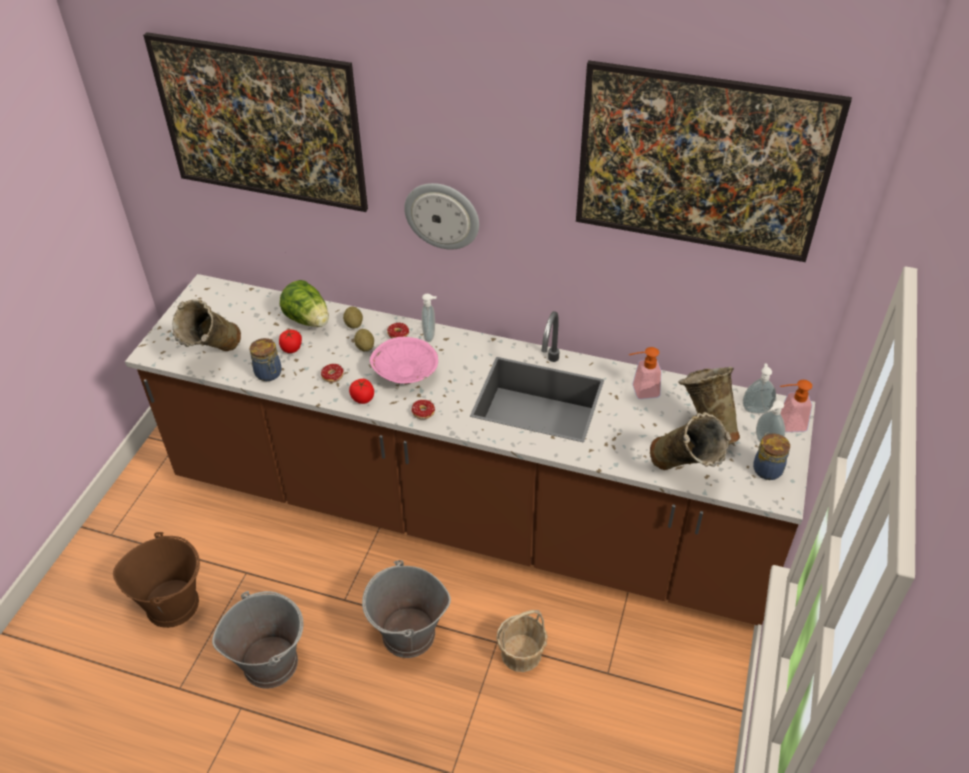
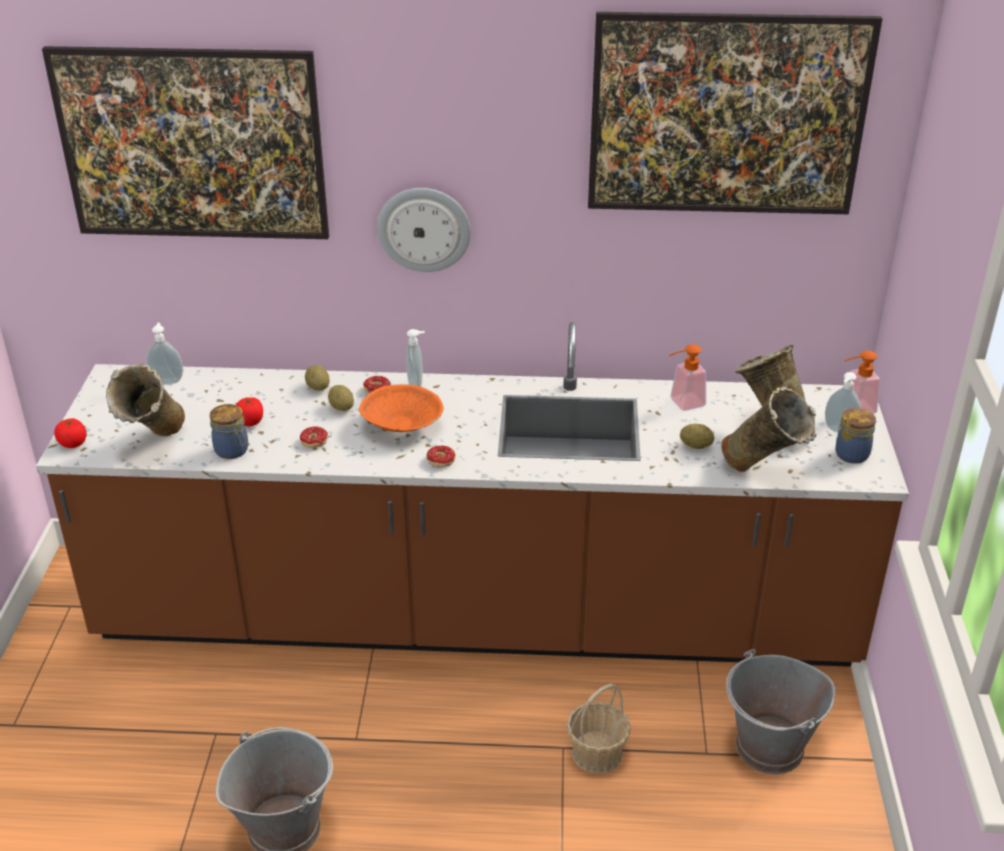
camera: 15 degrees left, 10 degrees down
brown bucket [113,532,200,628] -> none
lettuce [280,280,329,327] -> none
tomato [349,379,374,404] -> tomato moved to [54,418,87,448]
grey bucket [362,560,451,658] -> grey bucket moved to [726,649,835,774]
pink bowl [370,337,438,384] -> orange bowl [359,384,443,432]
soap dispenser [743,363,776,414] -> soap dispenser moved to [146,323,183,385]
none -> potato [680,424,714,449]

